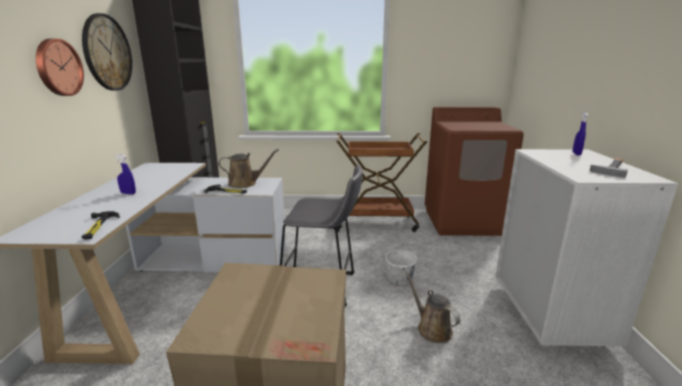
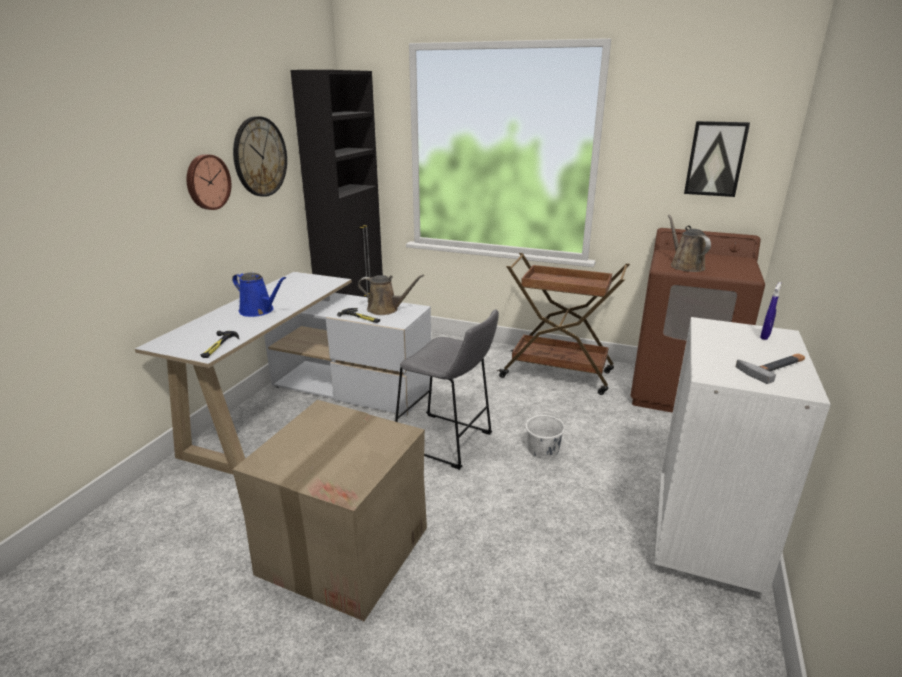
camera: 20 degrees right, 5 degrees up
blue spray bottle [114,155,136,194] -> blue watering can [232,273,286,317]
brown watering can [405,271,460,343] -> brown watering can moved to [668,215,711,272]
none -> picture [684,121,750,197]

